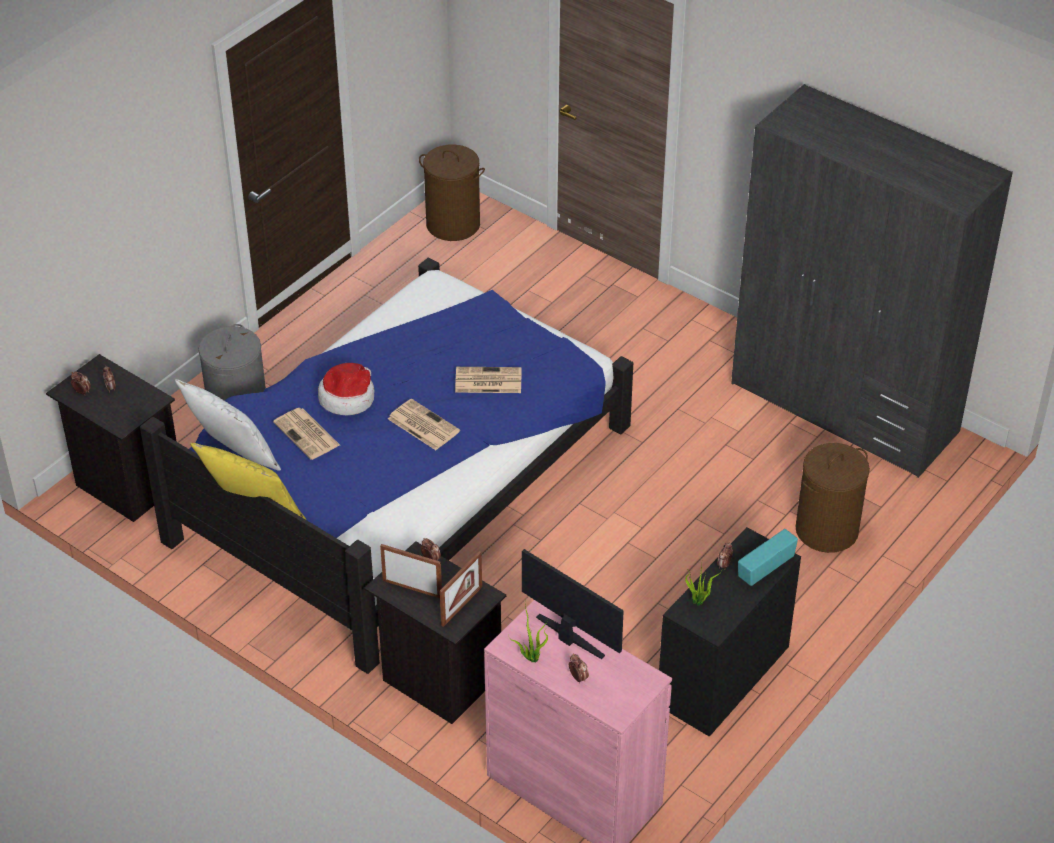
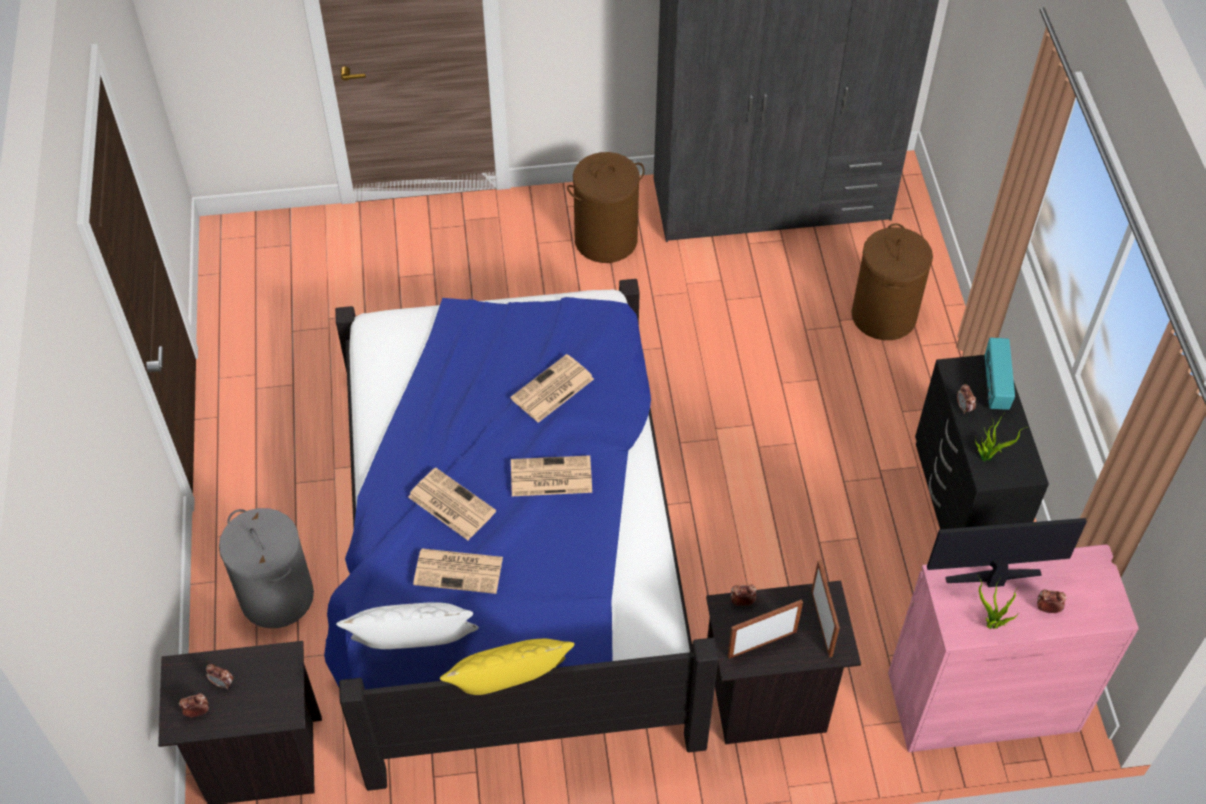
camera: 45 degrees left, 10 degrees up
hat [318,363,375,415] -> newspaper [408,468,496,540]
brown laundry basket [419,144,485,241] -> brown laundry basket moved to [567,152,645,263]

